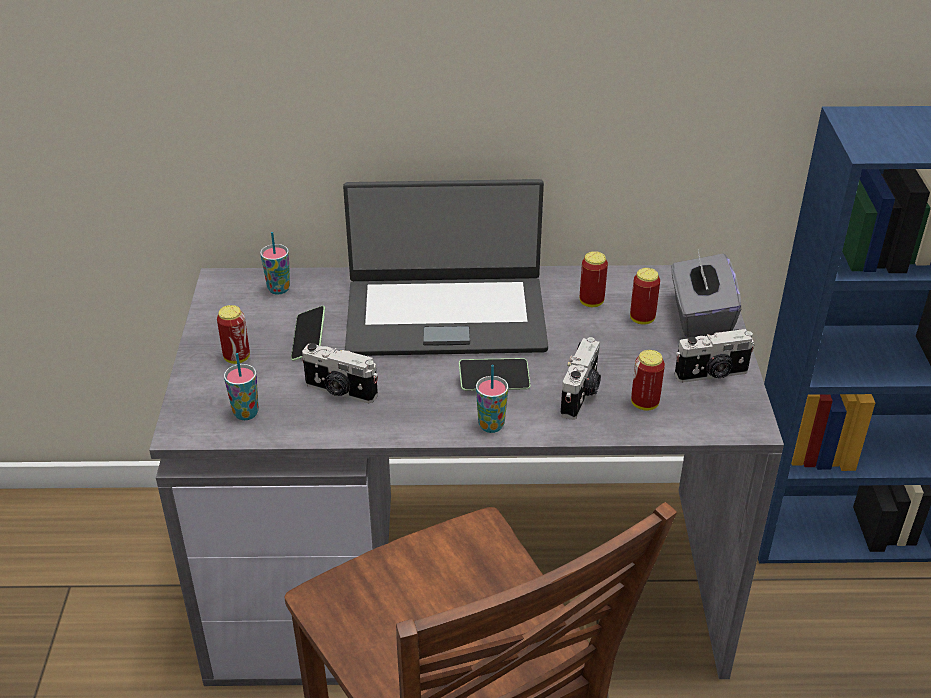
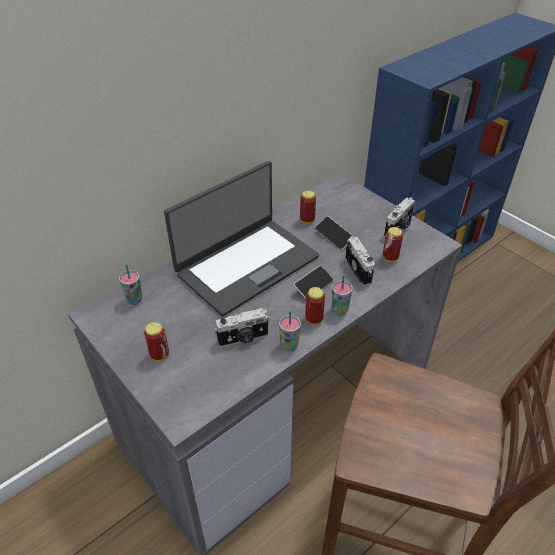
camera: 40 degrees left, 5 degrees up
cup [224,353,259,420] -> cup moved to [279,310,301,351]
phone [291,306,325,361] -> phone moved to [315,216,354,250]
can [630,268,660,325] -> can moved to [305,287,325,325]
grey tissue box [672,250,741,338] -> none

